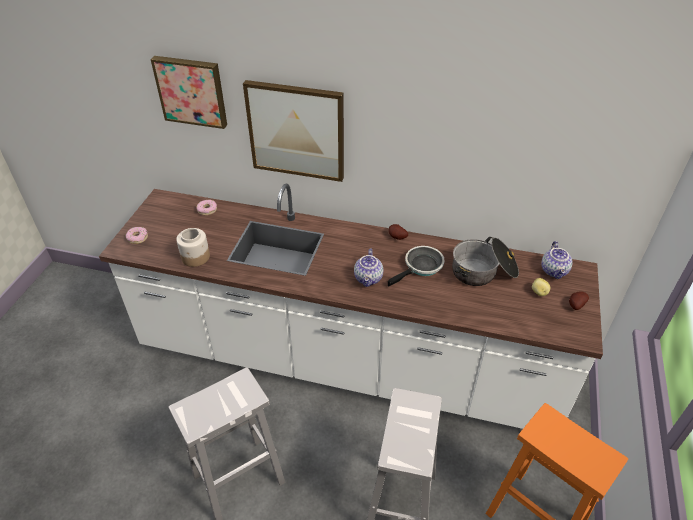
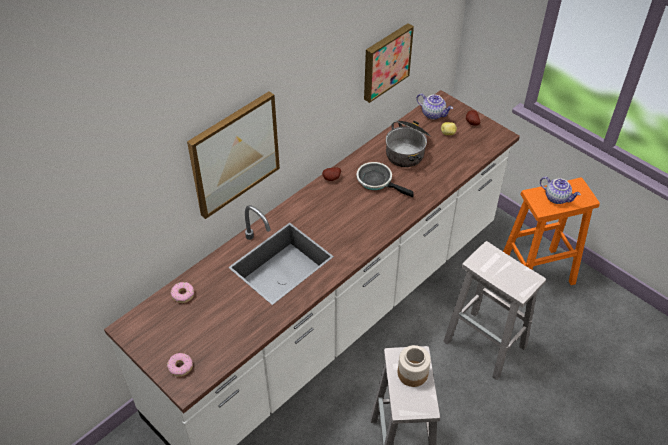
camera: 60 degrees left, 5 degrees up
picture [150,56,227,129] -> picture moved to [364,23,414,103]
jar [176,228,210,267] -> jar moved to [398,345,431,387]
teapot [354,248,383,287] -> teapot moved to [540,177,581,204]
frying pan [388,246,445,287] -> frying pan turned 45 degrees counterclockwise [356,162,414,197]

